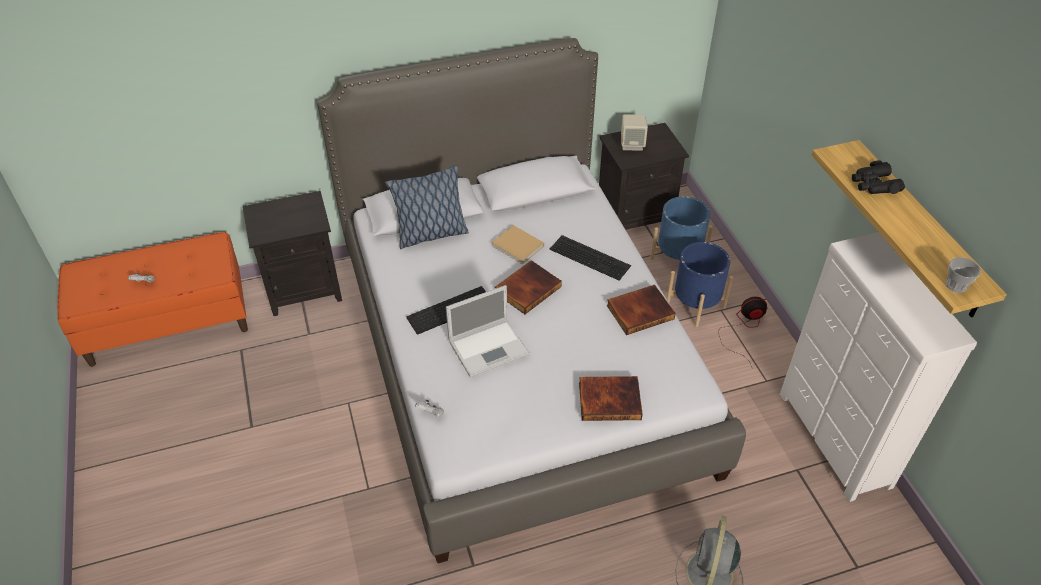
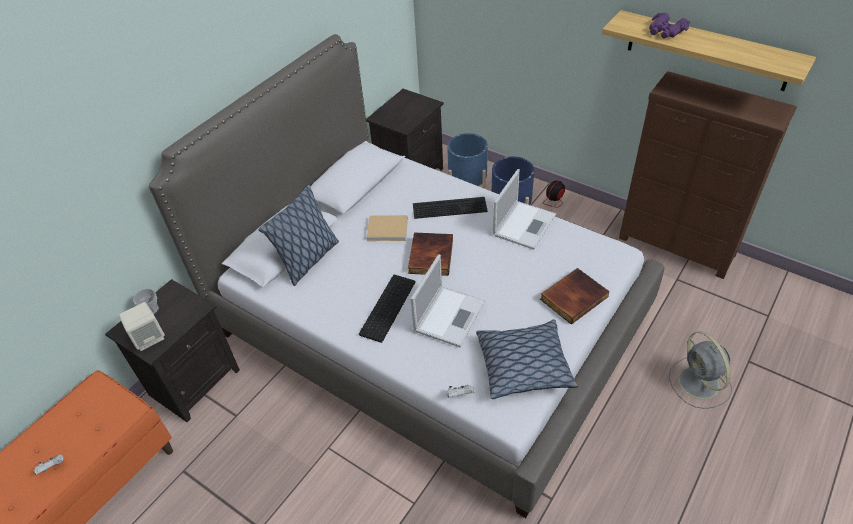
camera: 35 degrees left, 0 degrees up
book [607,285,676,335] -> laptop [493,169,556,250]
beige speaker [621,114,648,151] -> beige speaker moved to [119,302,165,351]
white dresser [780,232,977,502] -> brown dresser [619,71,797,279]
black binoculars [852,160,905,194] -> purple binoculars [649,13,690,39]
cup [946,257,981,293] -> cup moved to [133,289,159,314]
none -> pillow [476,319,578,399]

